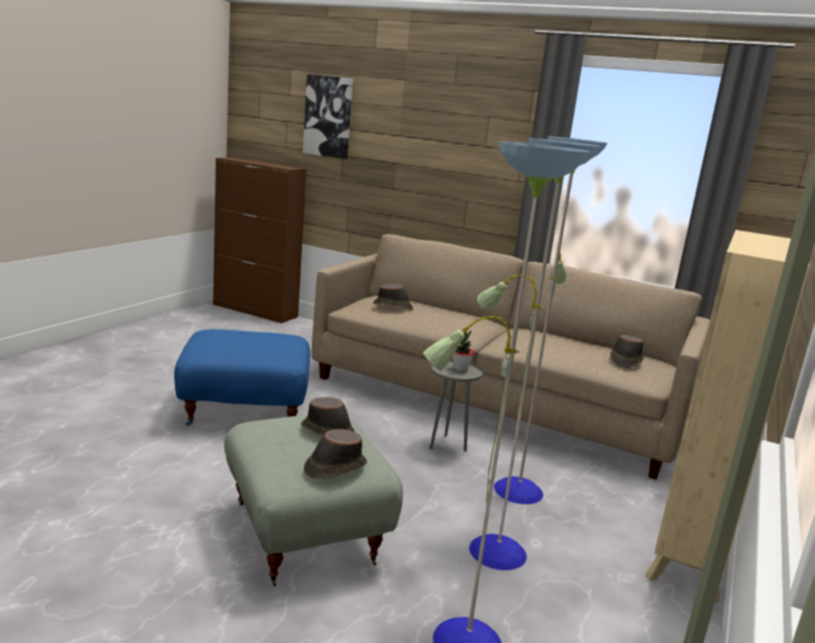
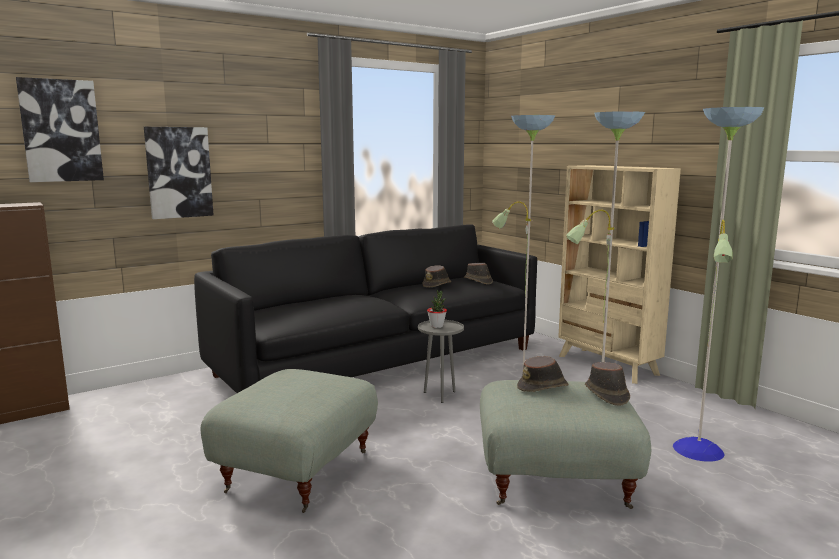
camera: 60 degrees left, 5 degrees down
blue ottoman [174,329,310,426] -> grey ottoman [201,369,378,513]
beige sofa [312,234,710,480] -> black sofa [194,224,537,393]
brown hat [373,284,413,310] -> brown hat moved to [423,265,451,288]
none -> picture [144,127,213,219]

